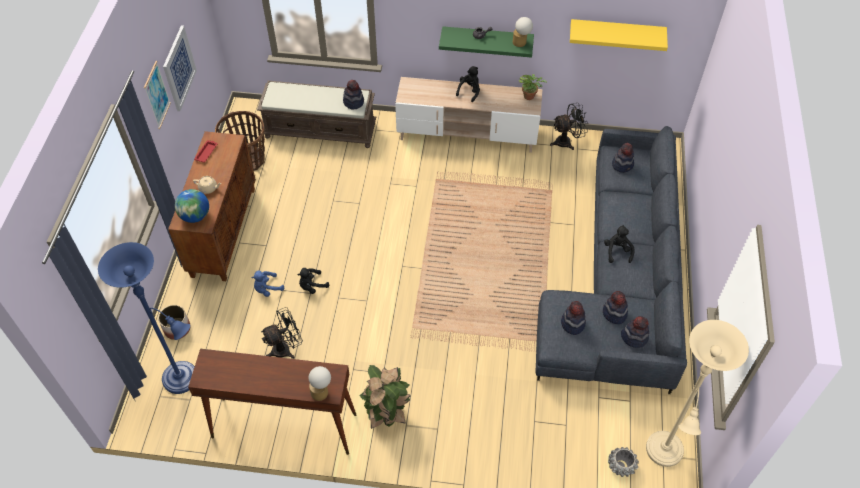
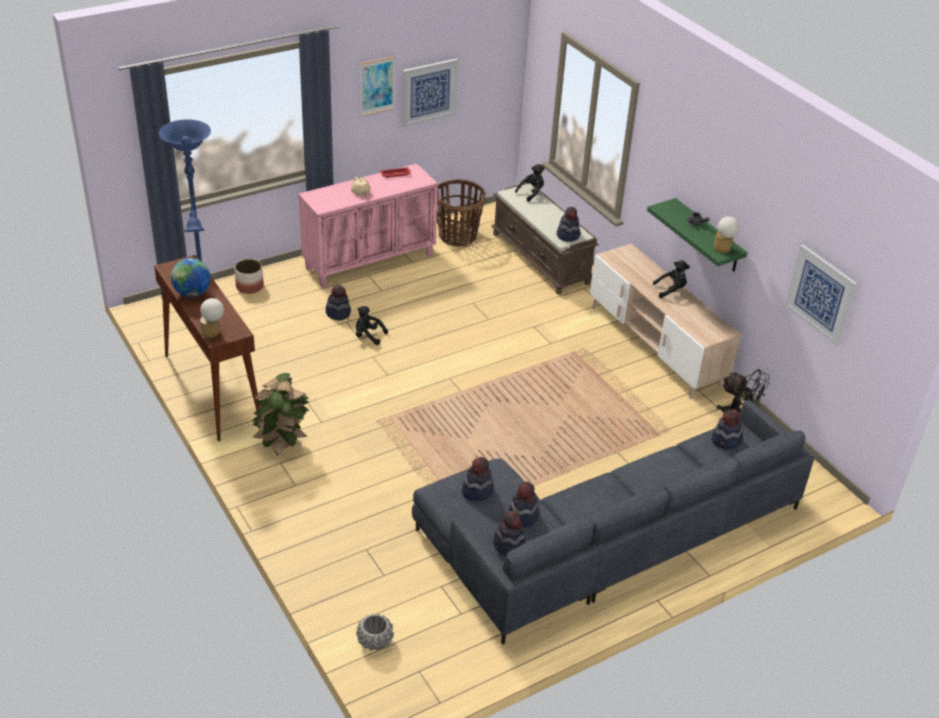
camera: 50 degrees right, 15 degrees down
brown cabinet [168,131,256,281] -> pink cabinet [299,164,438,288]
globe [175,189,209,223] -> globe moved to [171,258,211,297]
blue plush toy [251,271,284,297] -> hat [326,285,351,320]
black fan [261,307,303,359] -> none
potted plant [519,74,547,100] -> none
yellow shelf [570,19,668,51] -> picture [785,244,857,346]
black plush toy [604,225,634,263] -> black plush toy moved to [515,164,545,202]
beige floor lamp [646,320,749,467] -> none

